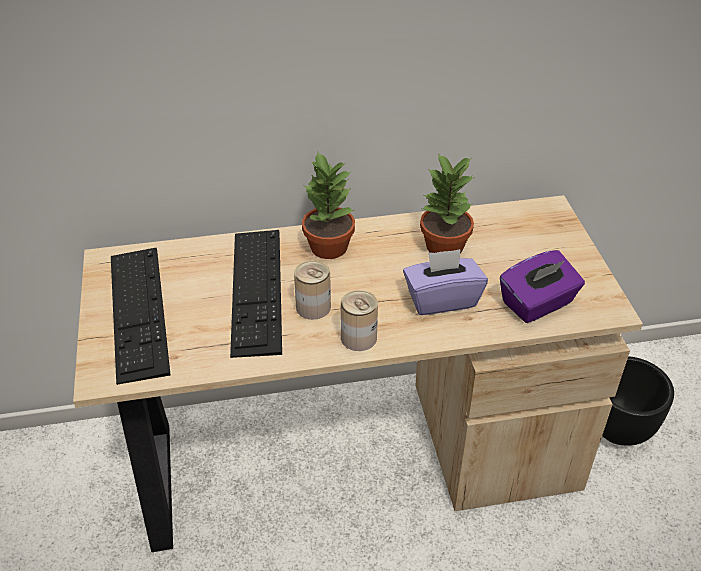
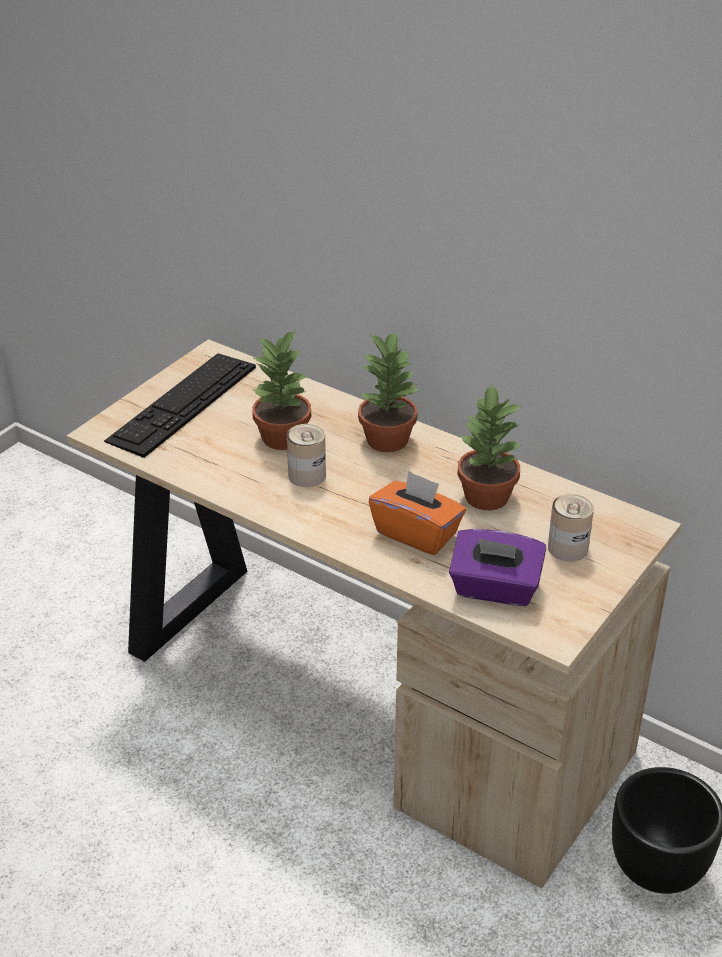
camera: 45 degrees right, 5 degrees down
keyboard [230,230,282,358] -> potted plant [251,329,311,450]
can [340,290,378,351] -> can moved to [548,494,594,562]
purple tissue box [403,249,488,315] -> orange tissue box [369,470,466,555]

